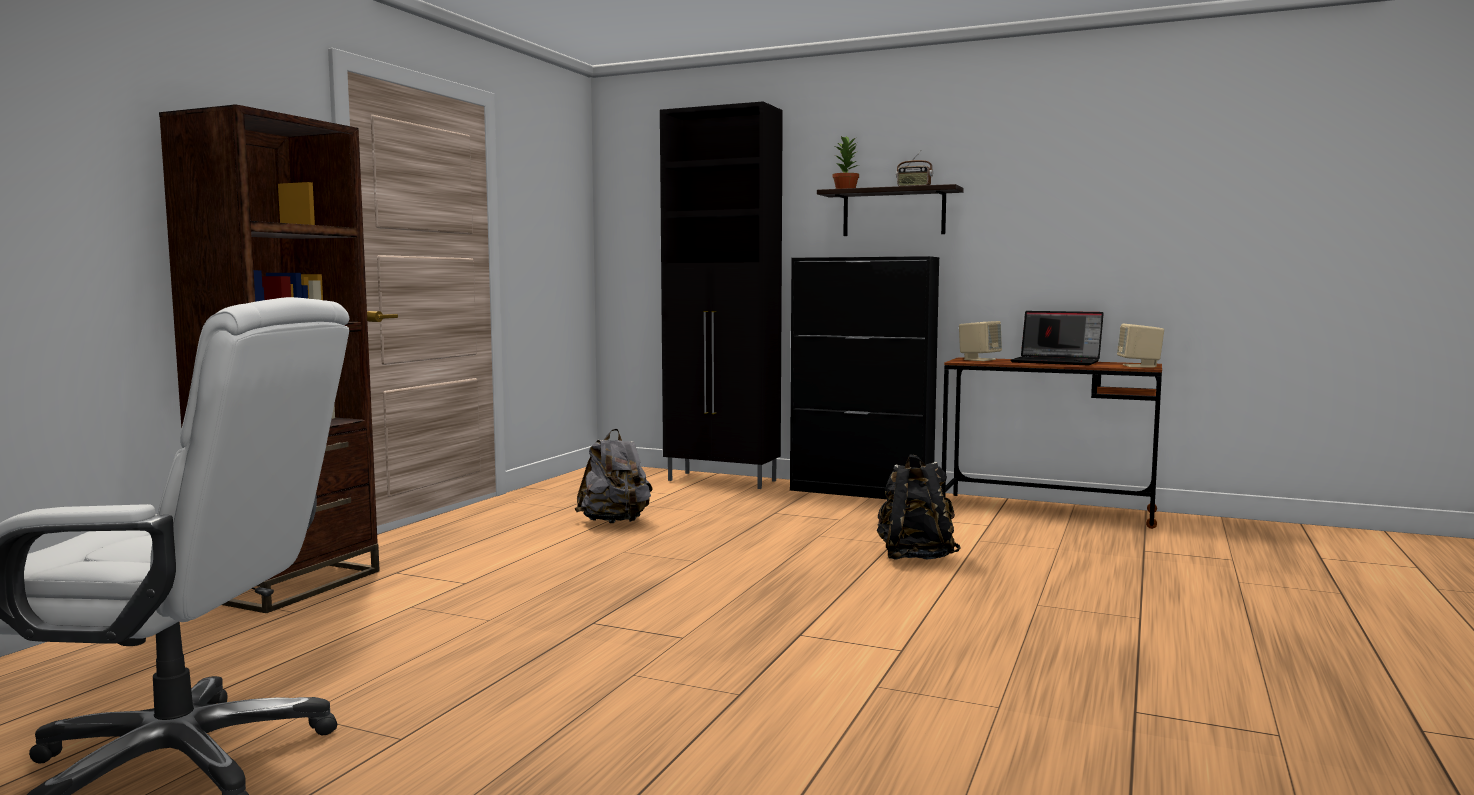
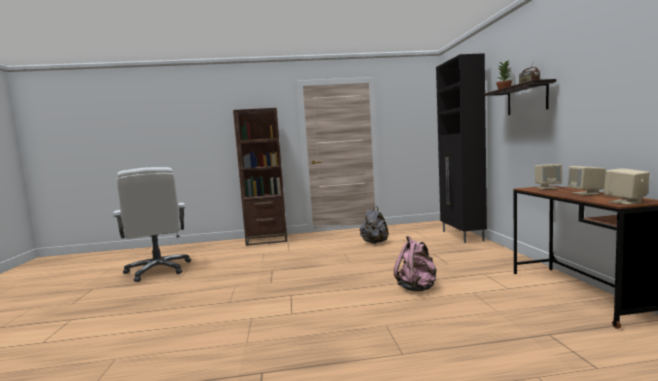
camera: 60 degrees right, 0 degrees up
black cabinet [790,256,939,499] -> none
black backpack [877,455,961,560] -> pink backpack [394,236,437,291]
laptop [1010,311,1104,365] -> beige speaker [567,166,606,196]

